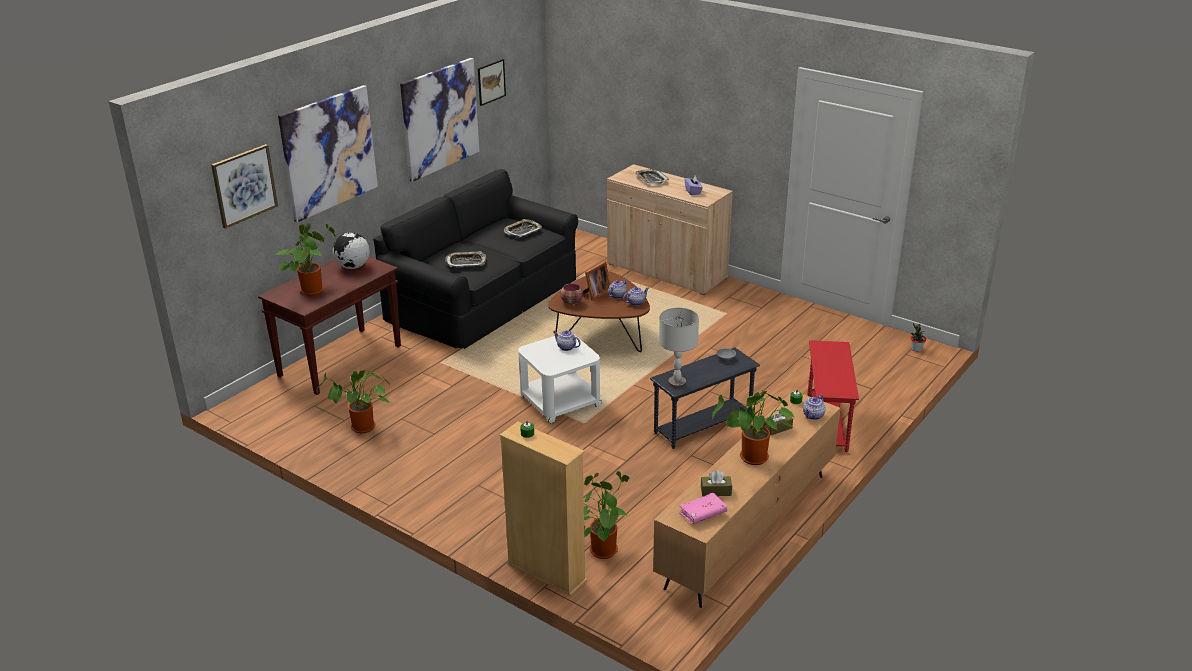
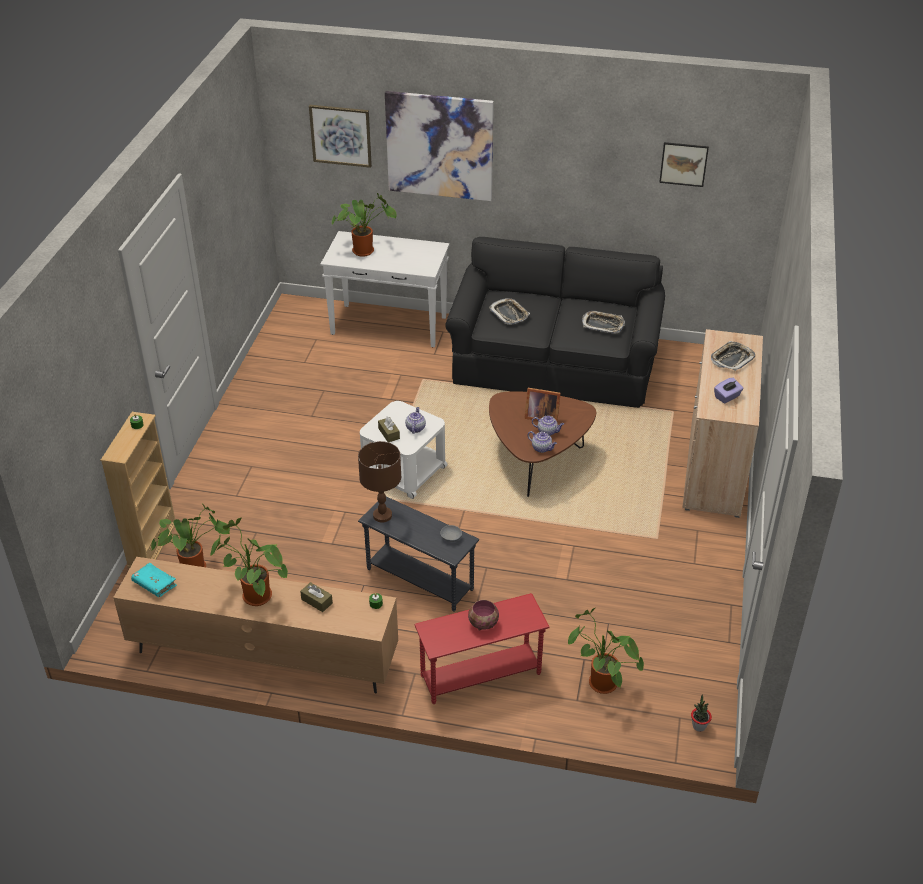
camera: 65 degrees right, 10 degrees up
brown console table [258,257,401,395] -> white console table [320,231,449,347]
potted plant [316,370,390,433] -> potted plant moved to [568,608,644,694]
globe [333,232,370,269] -> none
picture [400,58,479,182] -> none
bowl [560,283,583,306] -> bowl moved to [468,600,499,631]
grey table lamp [659,308,699,388] -> brown table lamp [358,441,401,523]
pink book [679,493,727,524] -> turquoise book [131,563,177,597]
brown tissue box [701,470,732,496] -> brown tissue box moved to [378,416,400,442]
teapot [803,395,826,420] -> none

